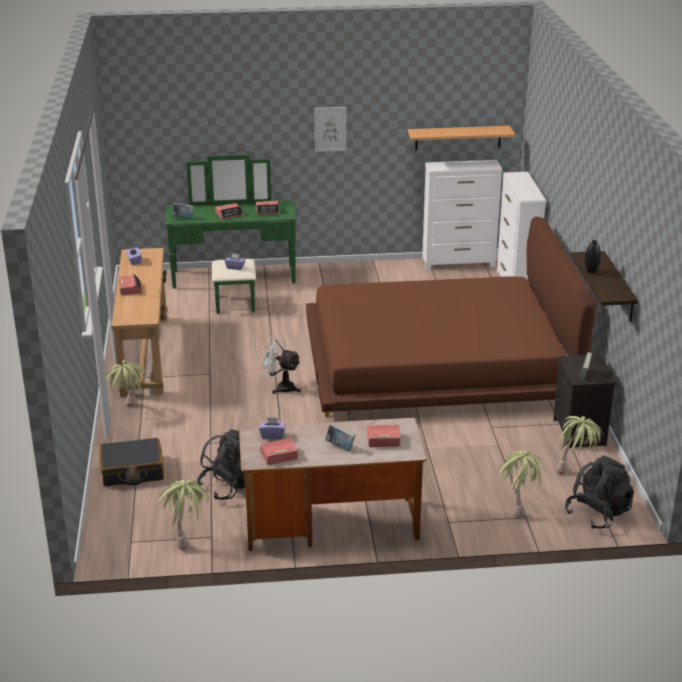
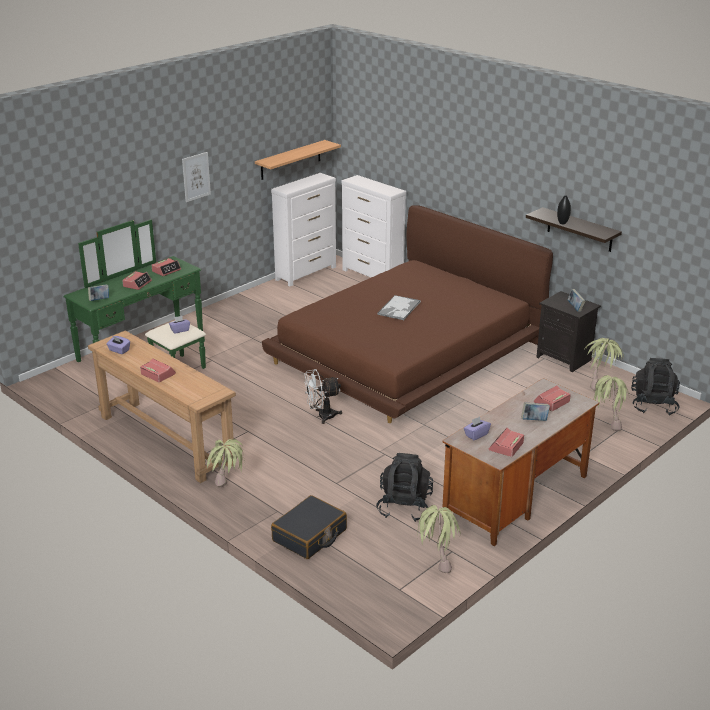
camera: 40 degrees left, 0 degrees up
none -> tray [377,295,421,320]

